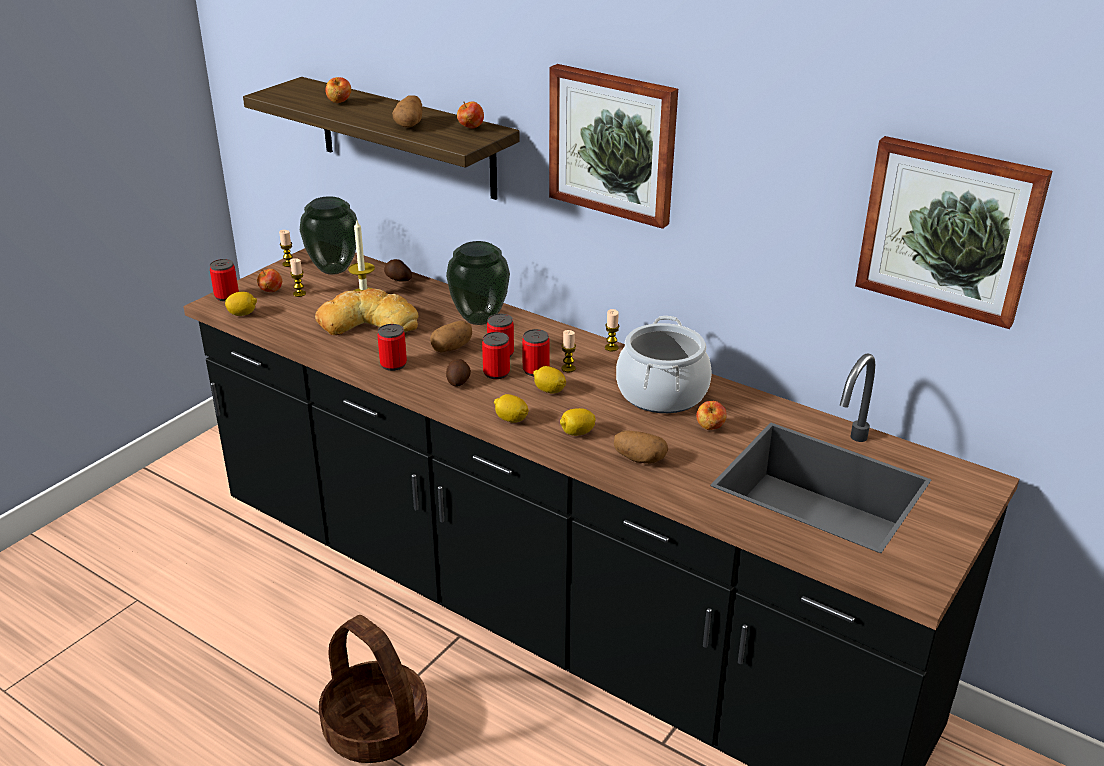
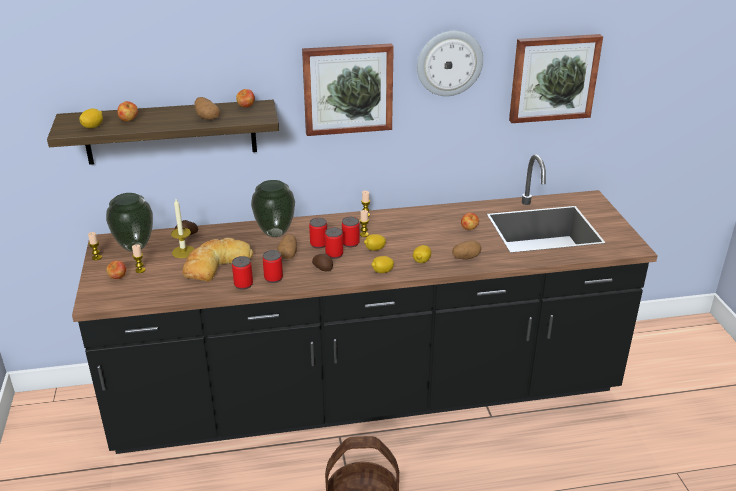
camera: 45 degrees left, 0 degrees up
can [210,259,239,301] -> can moved to [232,256,253,290]
lemon [225,292,257,316] -> lemon moved to [79,108,103,128]
cooking pot [616,316,712,413] -> none
none -> wall clock [417,31,483,96]

